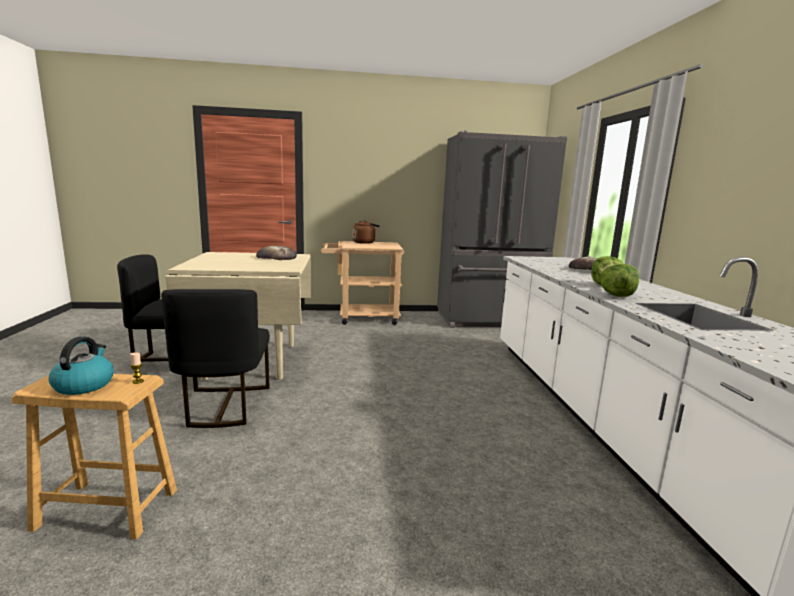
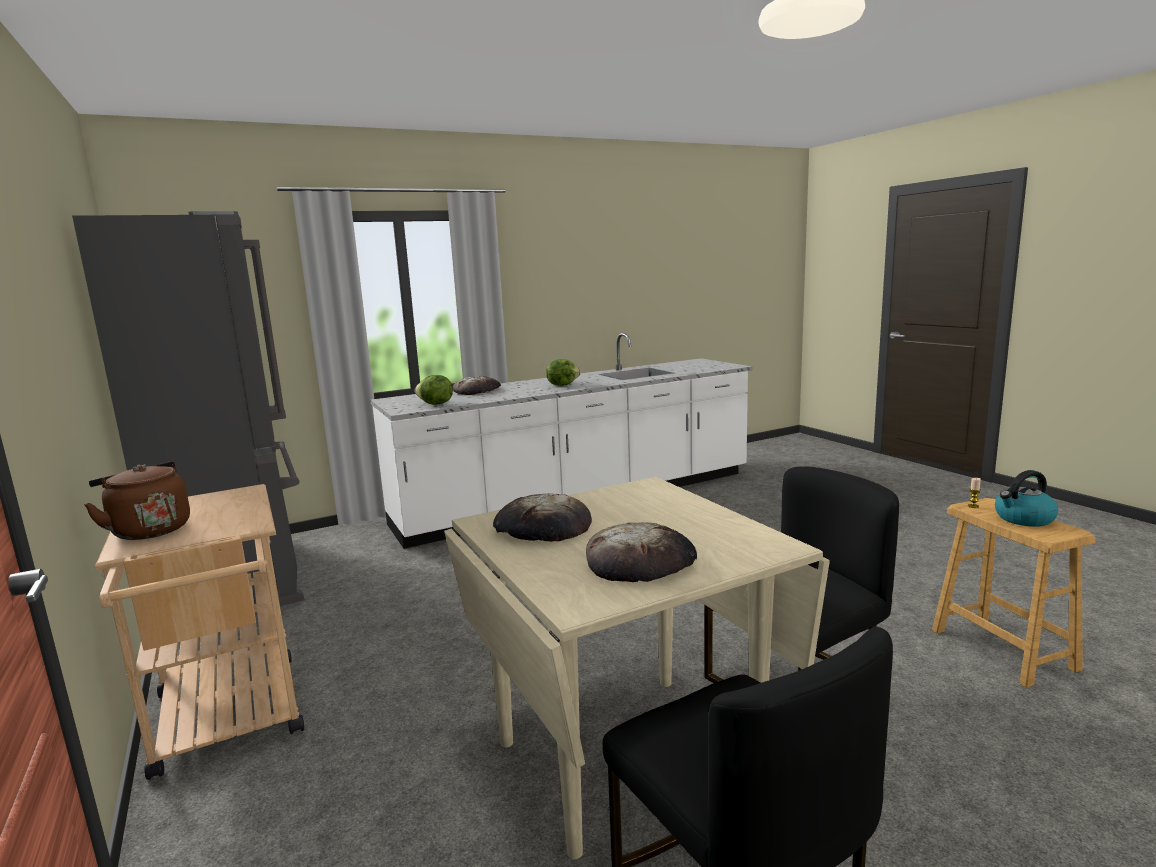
camera: 110 degrees left, 0 degrees up
lettuce [600,264,639,297] -> lettuce moved to [415,375,453,405]
none -> bread [586,522,697,582]

